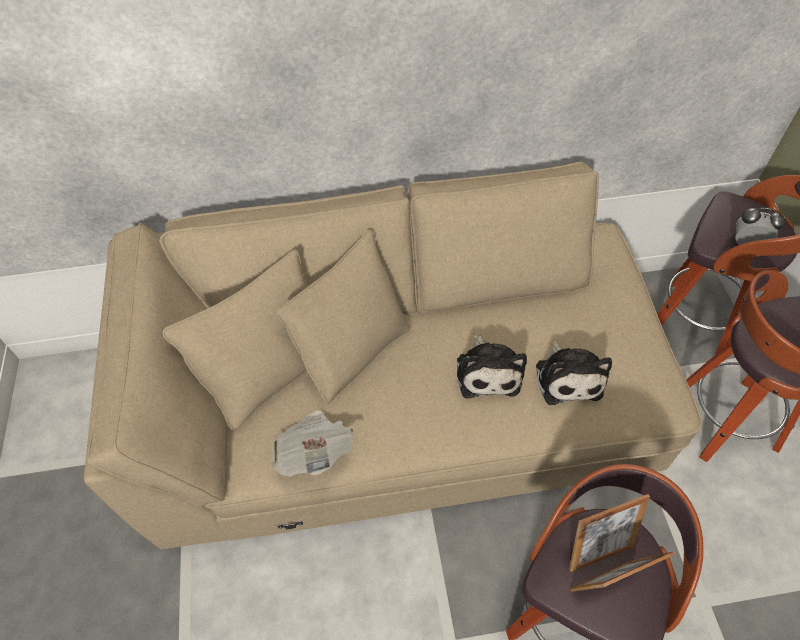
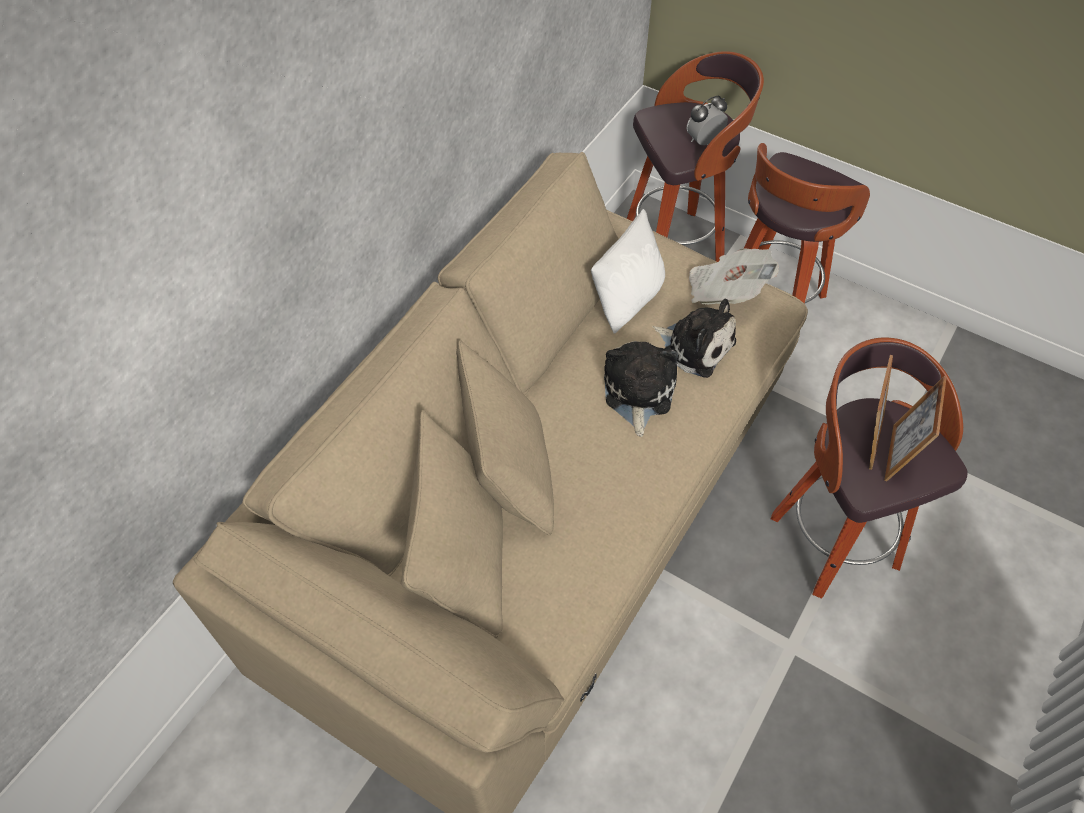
camera: 50 degrees left, 0 degrees up
newspaper [272,410,354,477] -> newspaper moved to [689,248,779,304]
plush toy [457,333,527,399] -> plush toy turned 120 degrees counterclockwise [604,341,678,437]
none -> white pillow [591,209,665,334]

